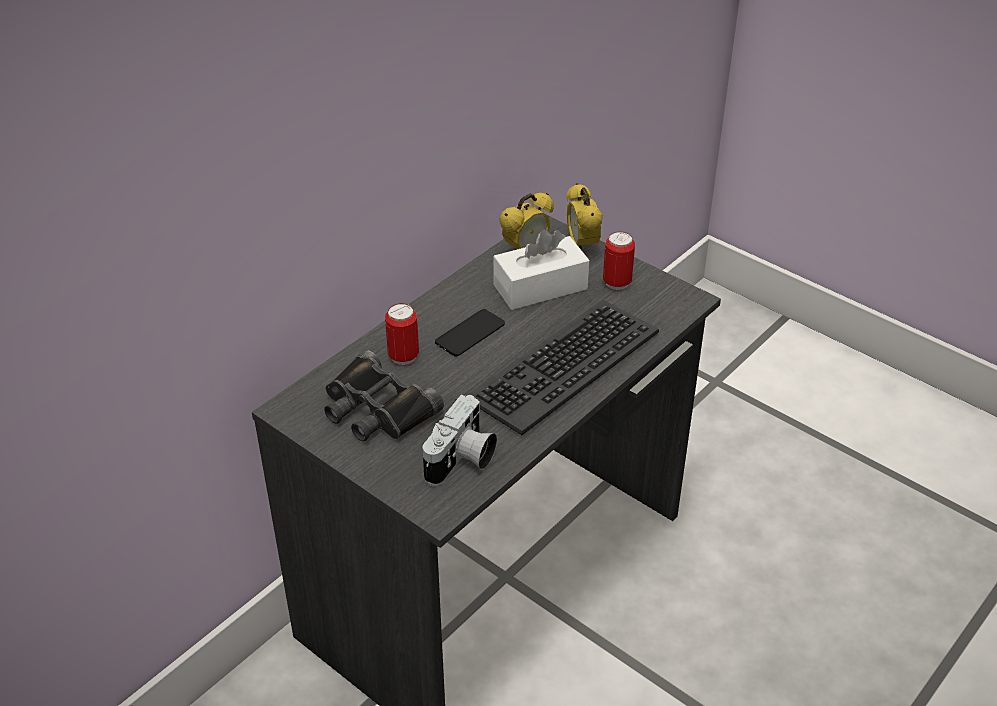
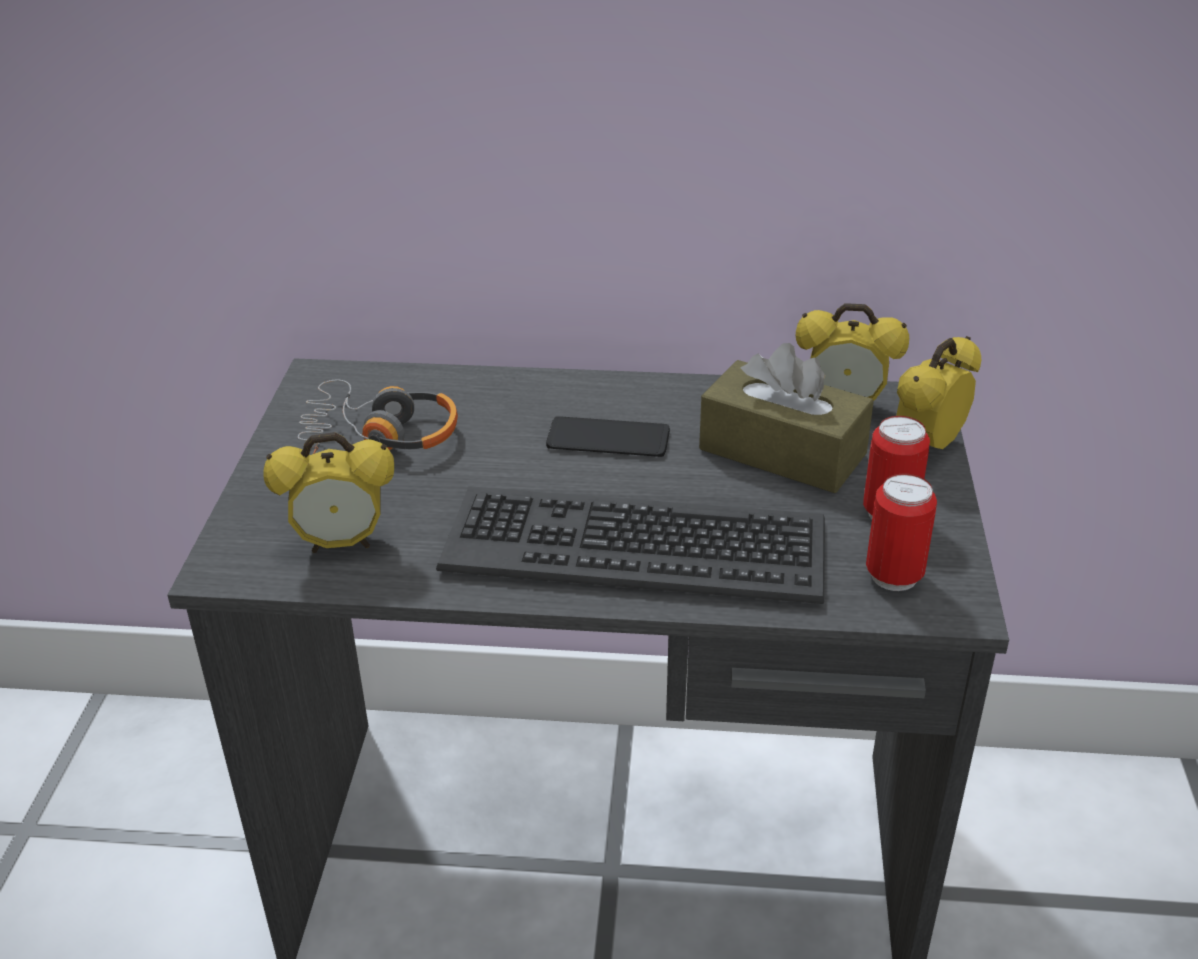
camera: 55 degrees right, 5 degrees down
black binoculars [324,350,444,442] -> headphones [298,379,458,454]
can [385,303,419,365] -> can moved to [866,474,937,591]
camera [423,395,497,486] -> alarm clock [263,432,394,553]
white tissue box [493,230,589,310] -> brown tissue box [699,343,874,493]

